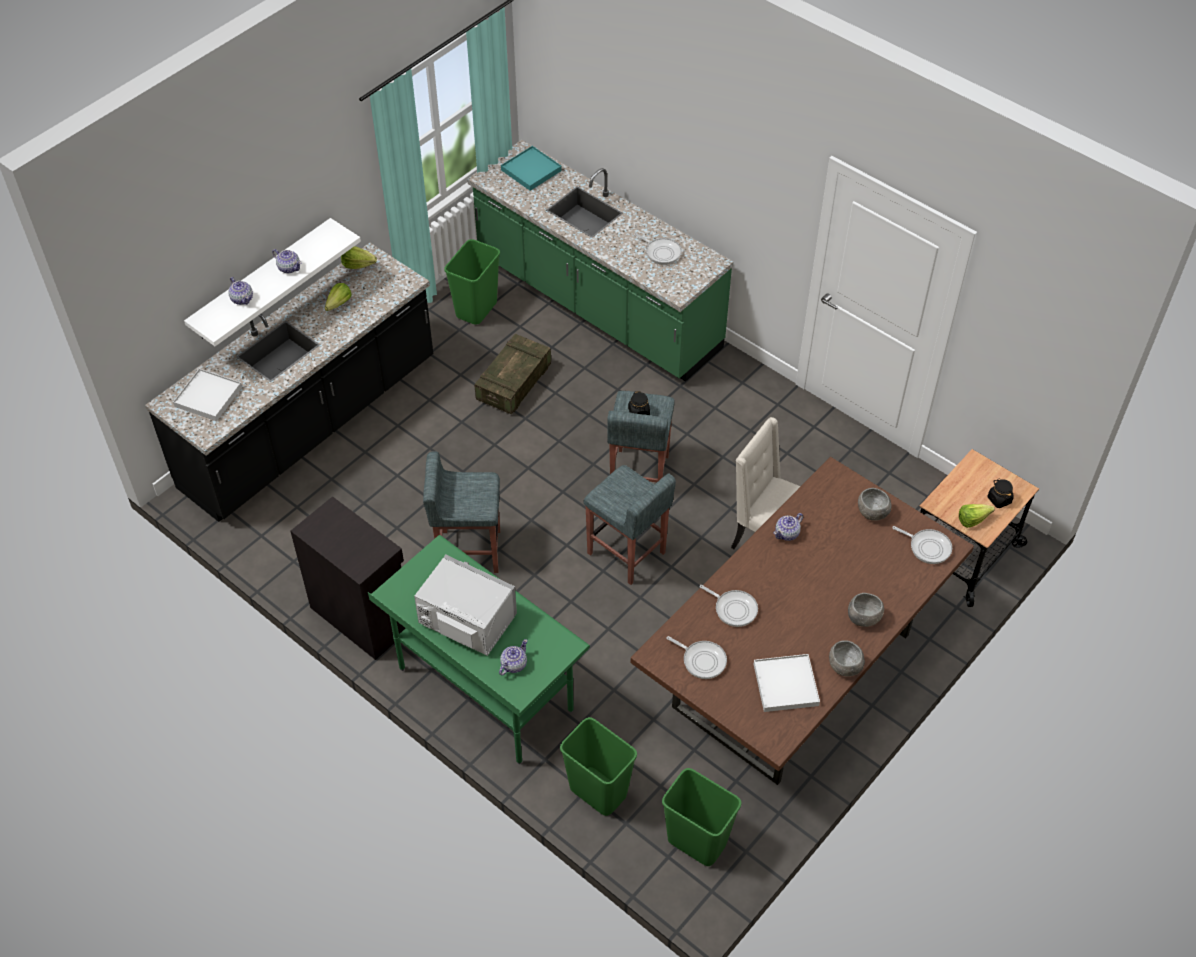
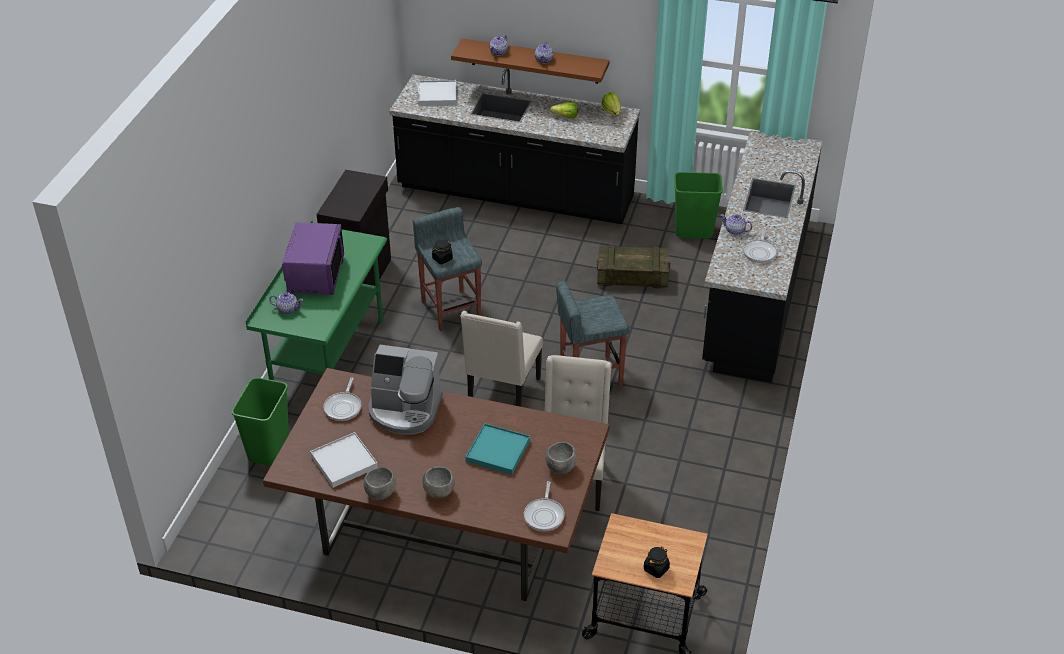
camera: 65 degrees right, 10 degrees down
white shelf [184,218,361,346] -> brown shelf [451,38,610,84]
grey microwave [414,555,517,656] -> purple microwave [282,222,344,295]
green counter [467,140,734,382] -> black counter [702,130,822,383]
turquoise tray [501,146,562,191] -> turquoise tray moved to [466,423,530,475]
grey stool [583,465,676,585] -> beige chair [460,311,543,407]
black jar [628,391,650,415] -> black jar moved to [432,240,453,264]
green trash can [662,768,741,866] -> none
frying pan [700,585,758,627] -> coffee machine [368,345,443,435]
teapot [774,513,803,541] -> teapot moved to [721,214,752,235]
lettuce [959,504,995,528] -> none

